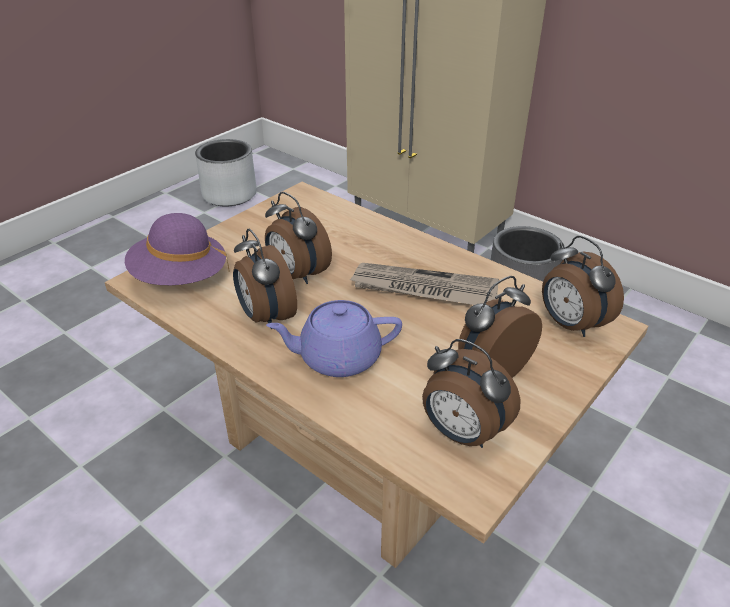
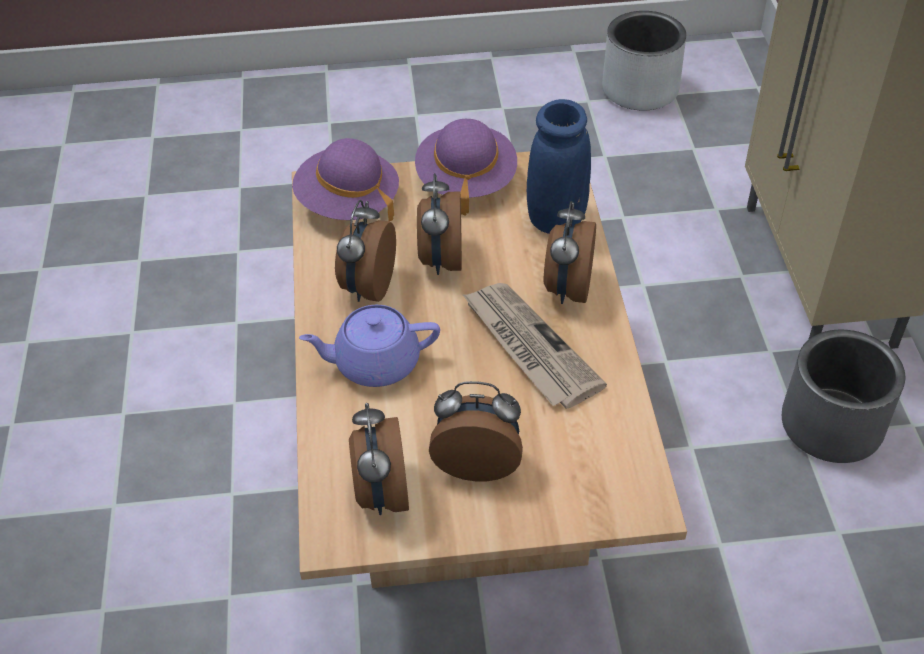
camera: 45 degrees right, 10 degrees up
purple teapot [266,300,402,377] -> purple teapot turned 45 degrees counterclockwise [299,305,440,387]
alarm clock [542,236,624,337] -> alarm clock moved to [544,201,596,304]
none -> purple hat [415,119,517,216]
none -> blue vase [527,99,591,234]

